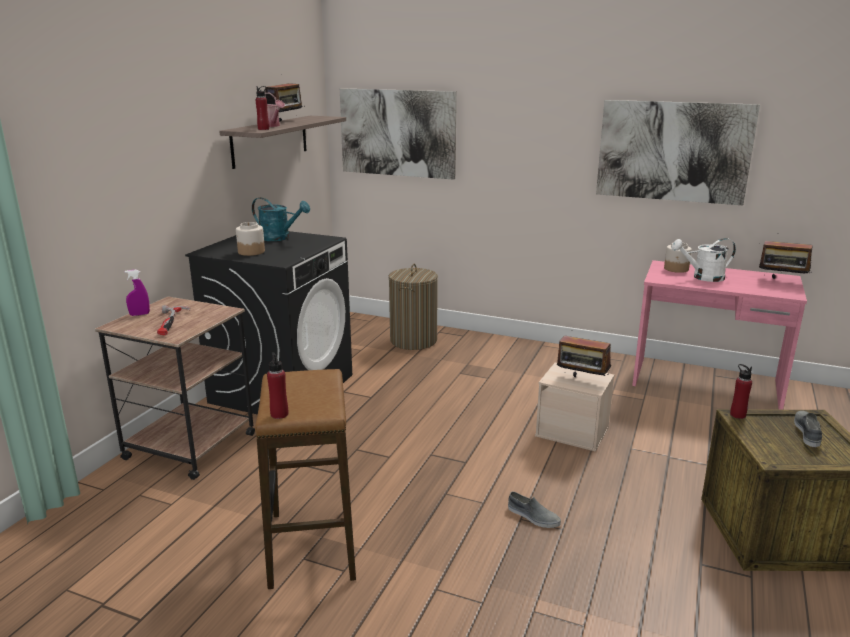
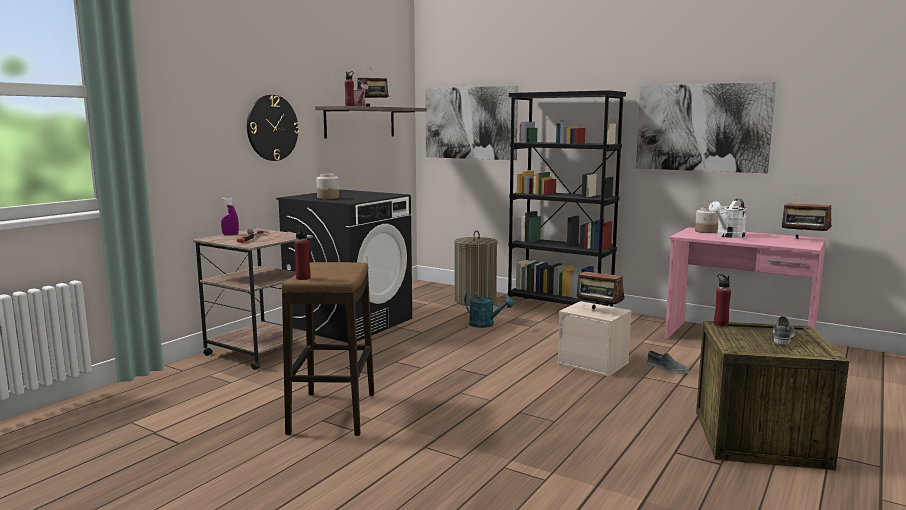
camera: 10 degrees right, 10 degrees down
turquoise watering can [252,197,310,241] -> turquoise watering can moved to [464,291,514,328]
grey shoe [508,492,561,528] -> grey shoe moved to [647,350,689,374]
white watering can [671,238,736,282] -> white watering can turned 45 degrees counterclockwise [709,199,747,238]
none -> wall clock [247,95,300,161]
none -> black bookcase [507,90,626,308]

